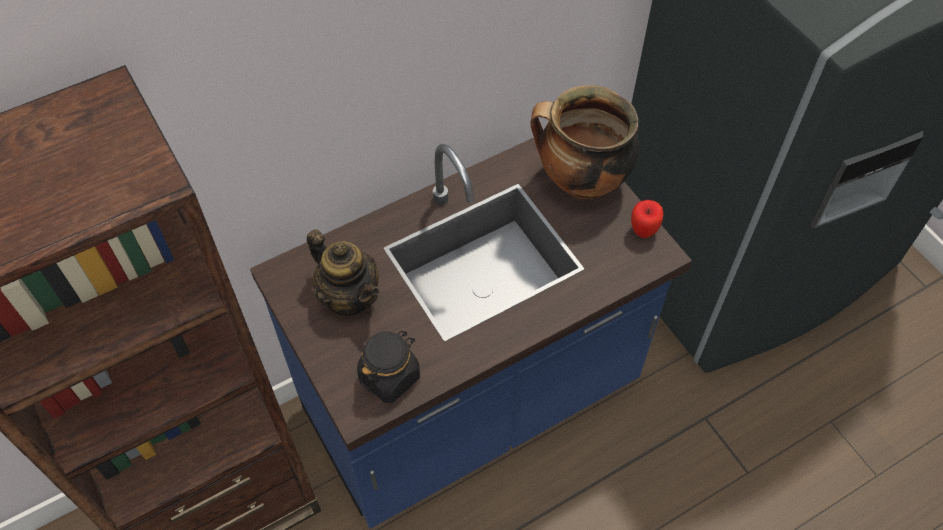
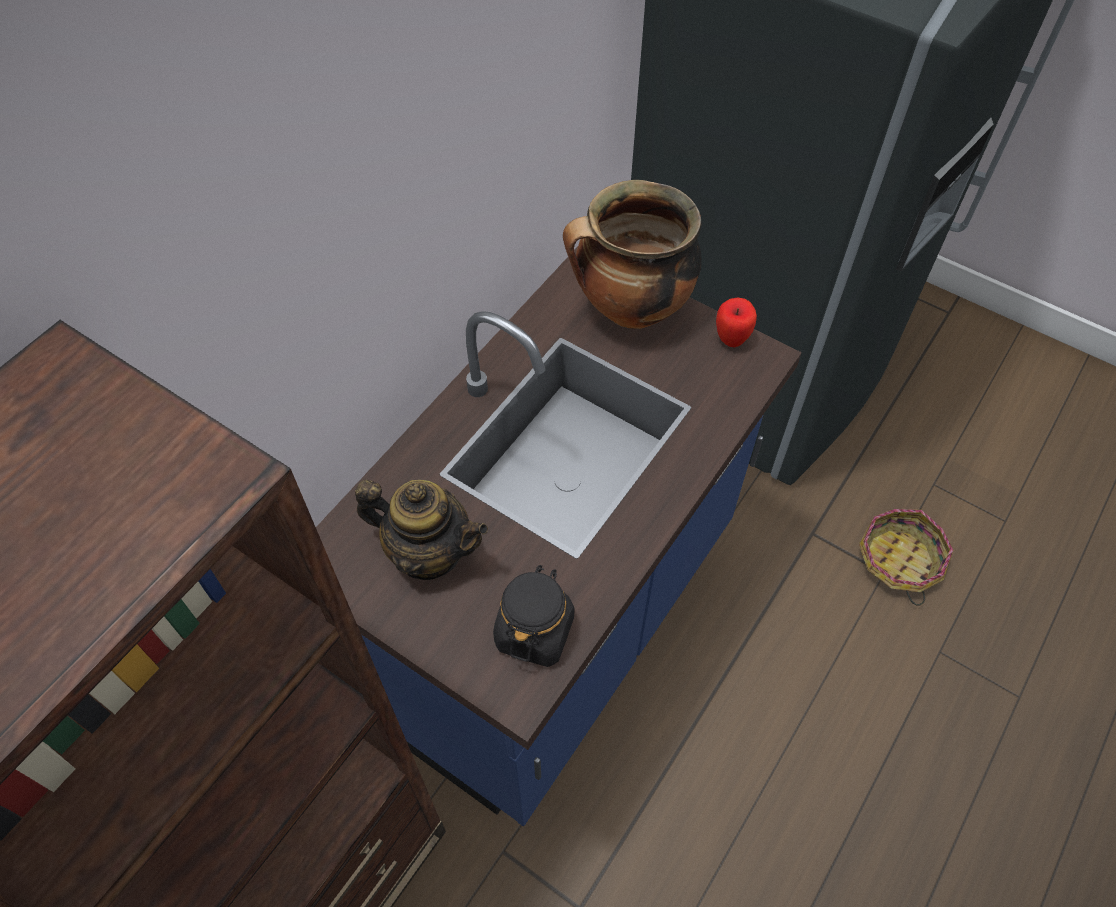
camera: 25 degrees left, 0 degrees up
none -> basket [859,509,953,606]

